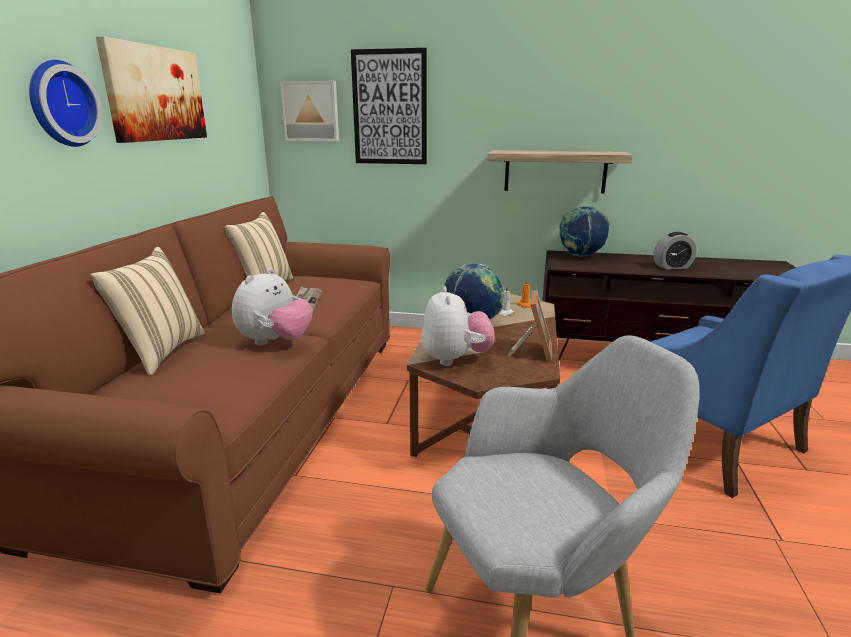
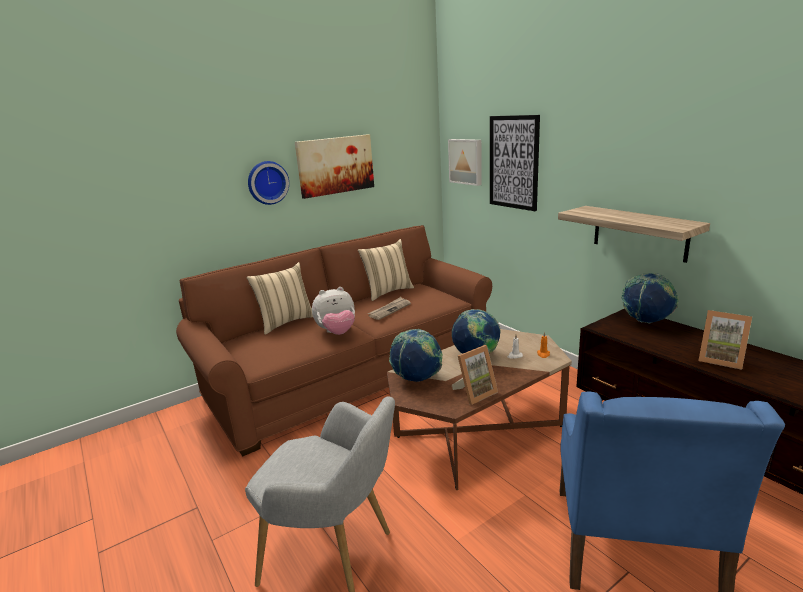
camera: 45 degrees right, 0 degrees up
plush toy [421,286,495,366] -> globe [389,329,443,382]
alarm clock [653,232,697,270] -> picture frame [698,310,752,370]

